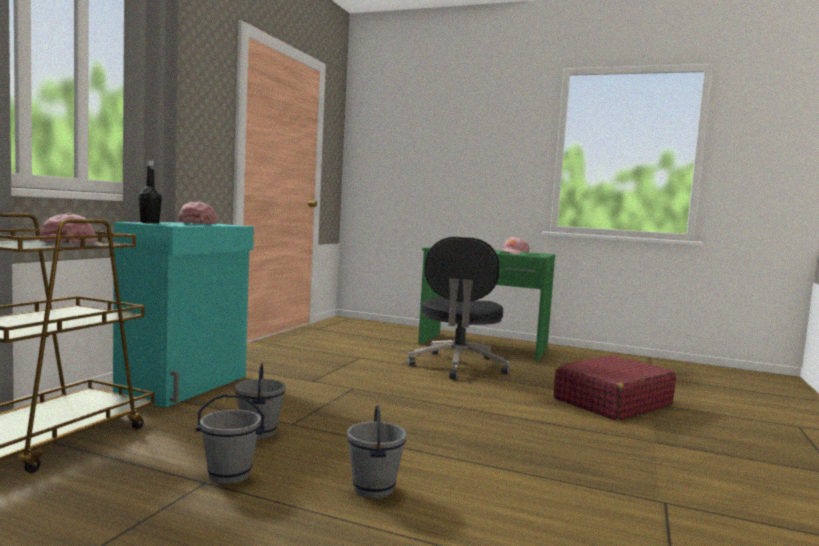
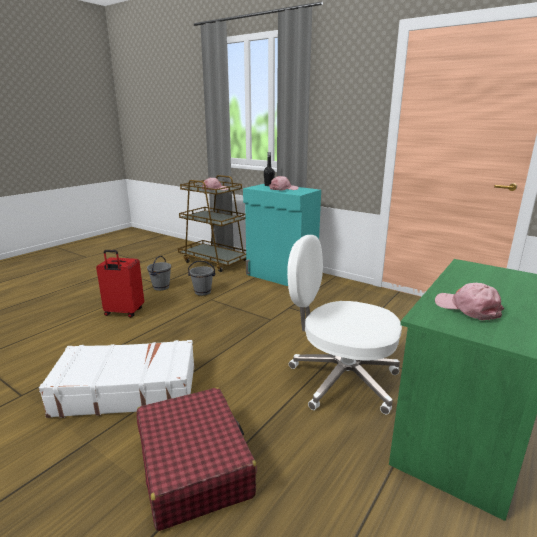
camera: 105 degrees right, 15 degrees up
grey bucket [347,405,407,499] -> red suitcase [96,250,144,318]
black office chair [407,237,510,380] -> white office chair [287,235,402,414]
none -> white suitcase [39,340,194,418]

